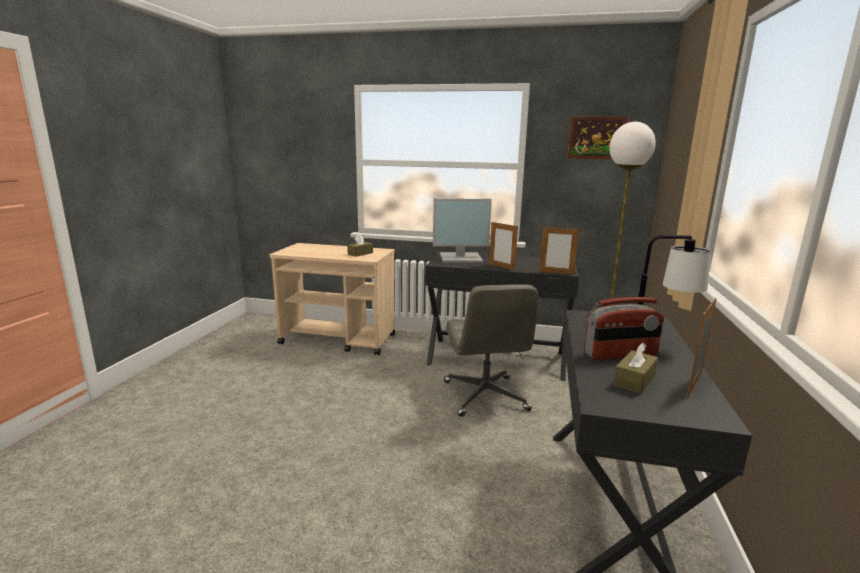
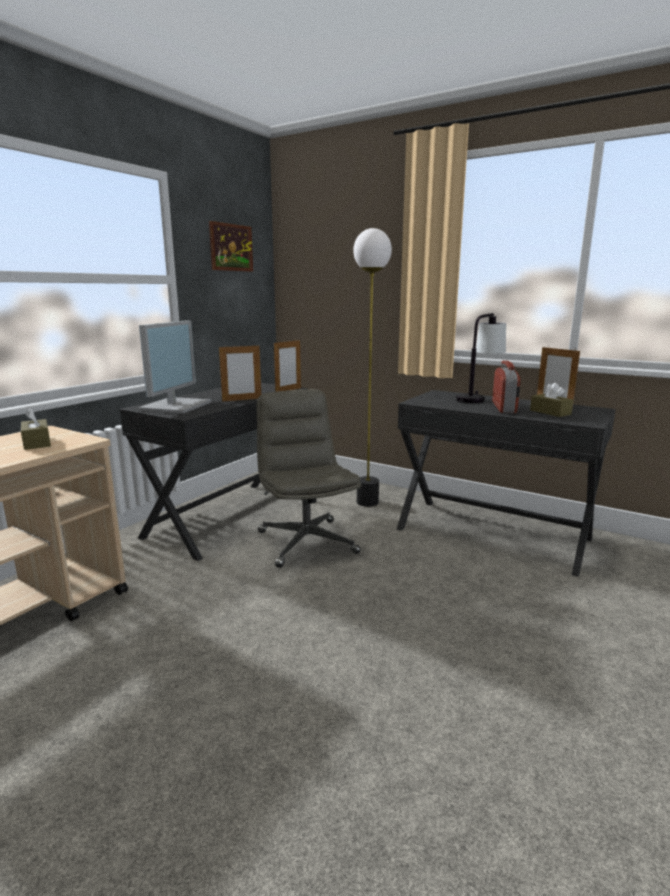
camera: 70 degrees left, 0 degrees up
grey office chair [444,284,538,417] -> grey office chair turned 120 degrees counterclockwise [257,389,361,568]

